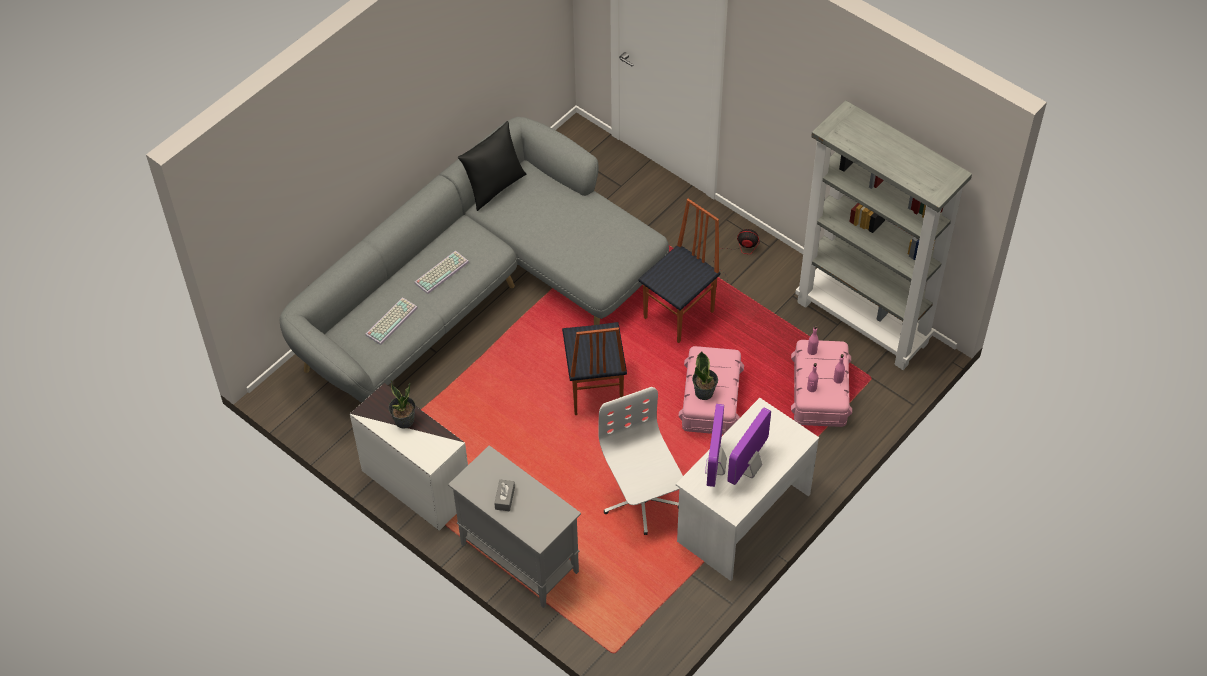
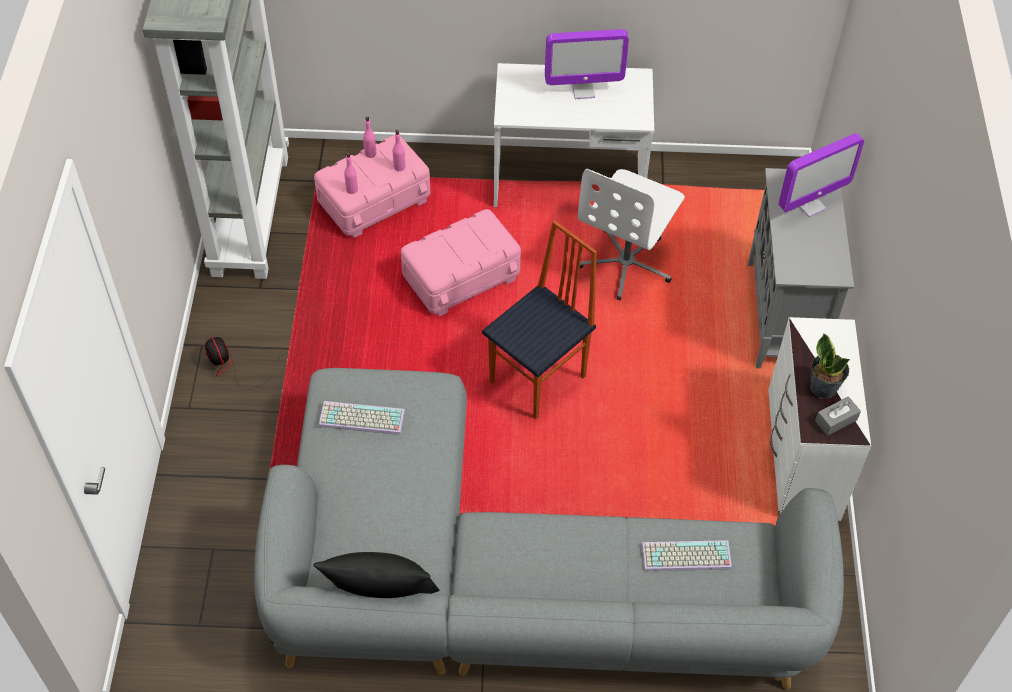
camera: 130 degrees left, 0 degrees up
keyboard [414,251,469,294] -> keyboard moved to [319,401,405,435]
grey tissue box [494,480,515,511] -> grey tissue box moved to [815,397,861,436]
chair [639,199,720,343] -> none
potted plant [692,352,718,400] -> none
monitor [705,404,727,487] -> monitor moved to [778,133,864,217]

